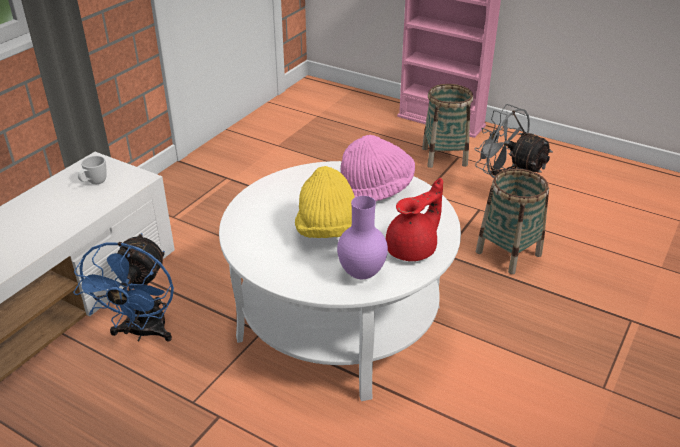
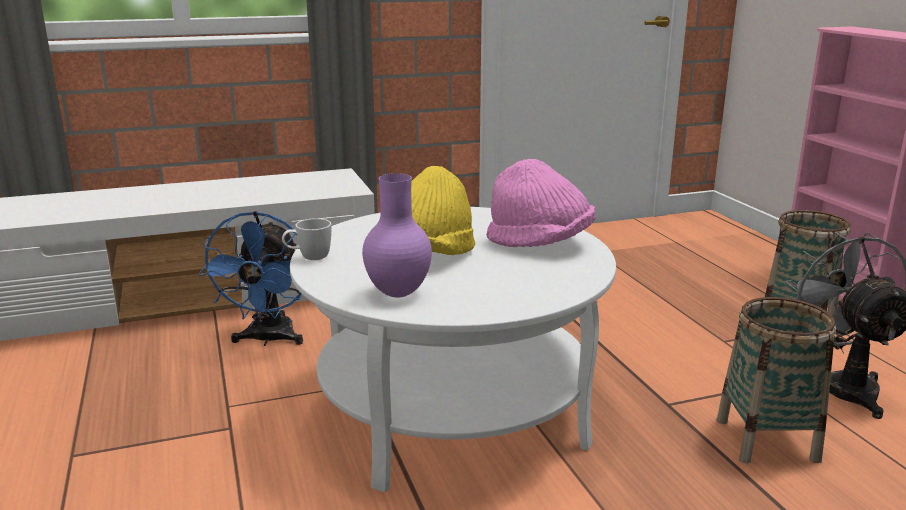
camera: 40 degrees right, 15 degrees down
blue fan [73,233,174,342] -> blue fan turned 45 degrees counterclockwise [199,211,303,346]
white mug [78,156,107,184] -> white mug moved to [282,218,331,260]
red teapot [386,178,443,261] -> none

